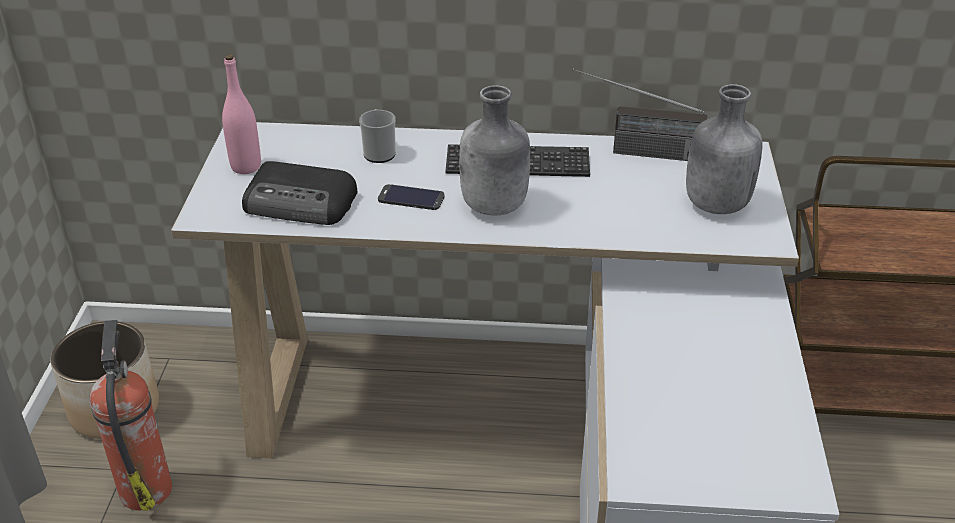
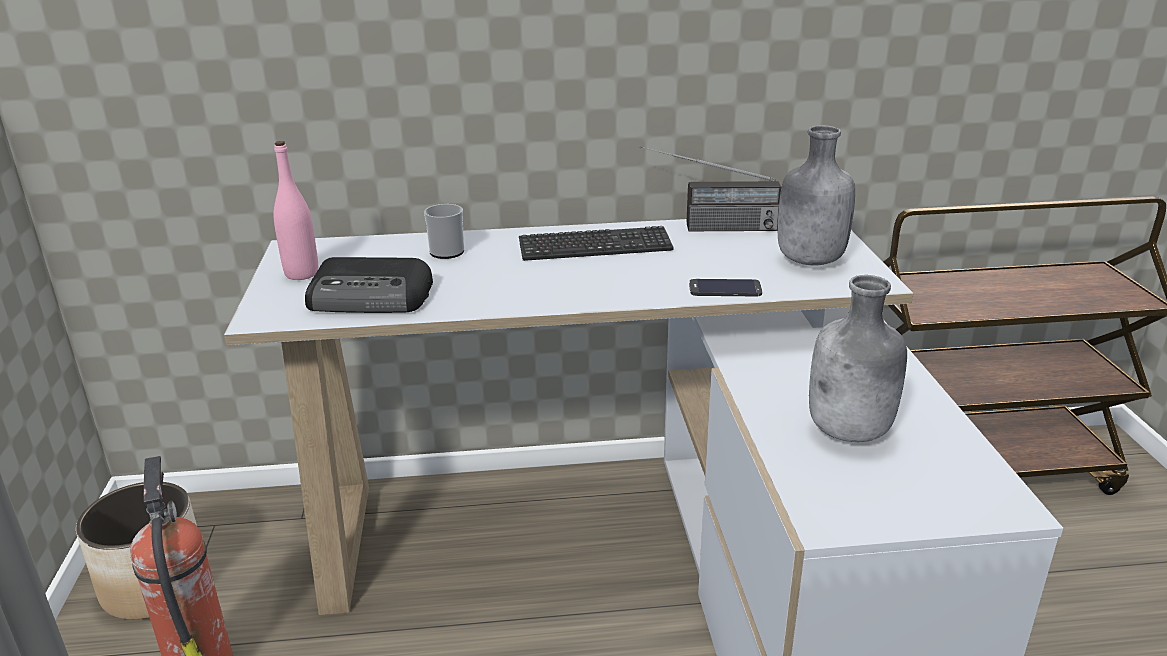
camera: 10 degrees left, 10 degrees down
phone [378,184,445,210] -> phone moved to [689,279,762,296]
grey bottle [459,85,530,216] -> grey bottle moved to [809,275,907,442]

